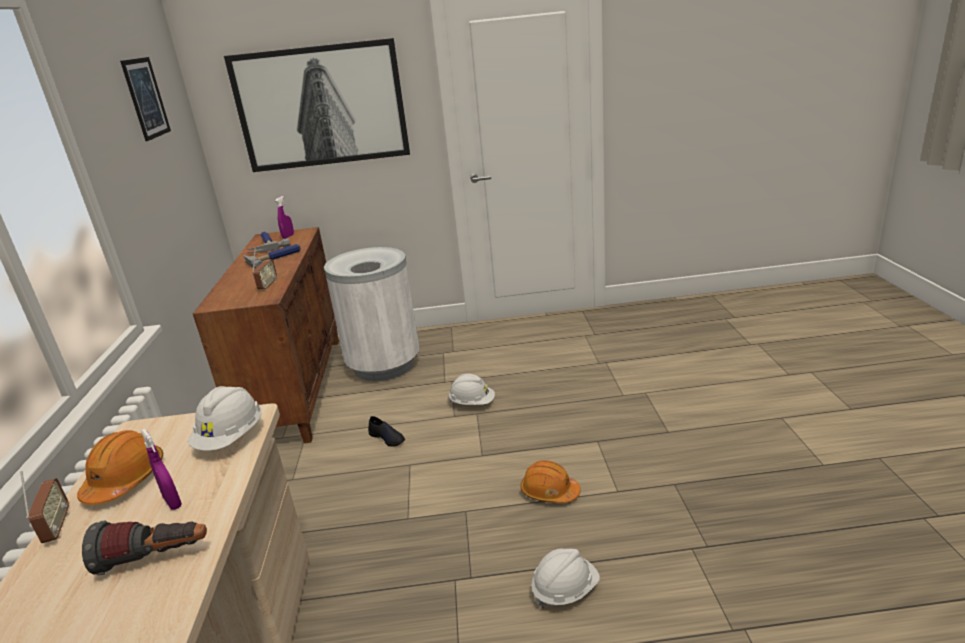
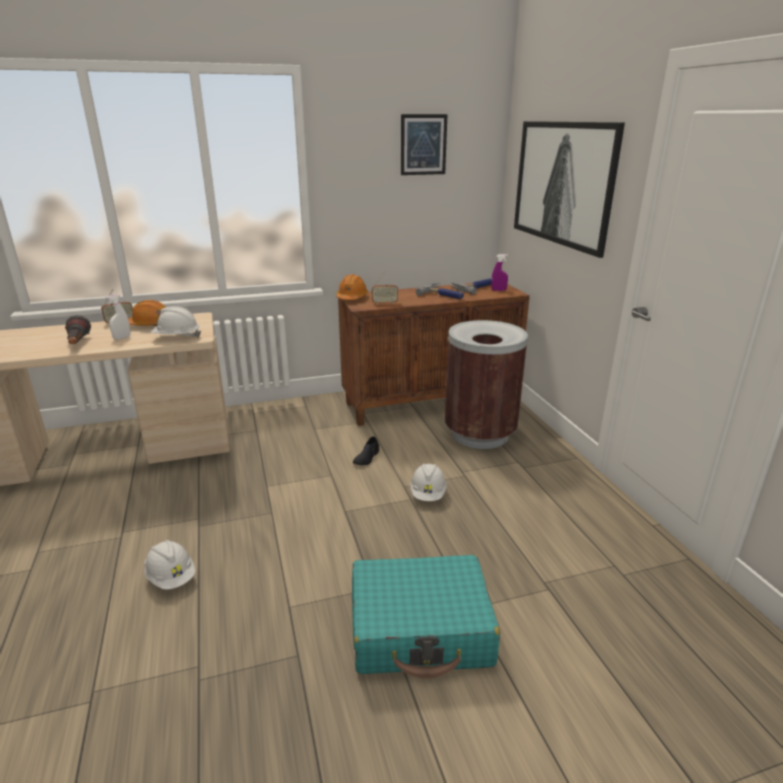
camera: 75 degrees right, 0 degrees up
purple spray bottle [141,429,182,510] -> white spray bottle [106,294,131,340]
white trash can [324,247,419,381] -> brown trash can [445,320,528,449]
orange hard hat [521,460,581,503] -> orange hard hat moved to [336,274,368,300]
none -> turquoise suitcase [352,555,500,678]

